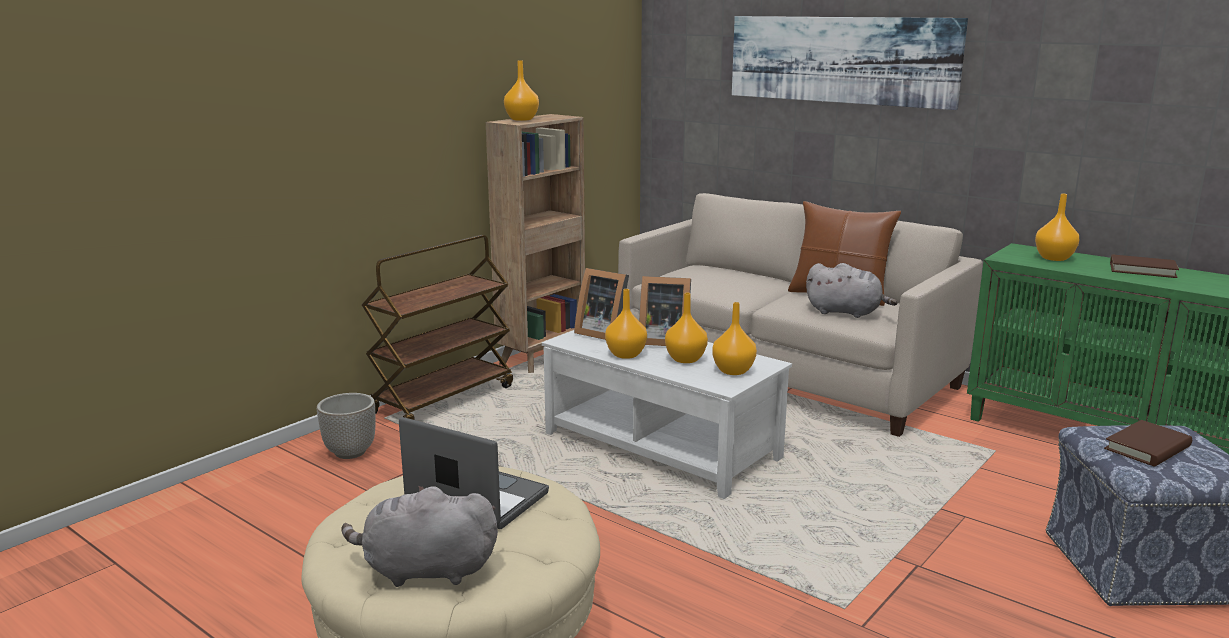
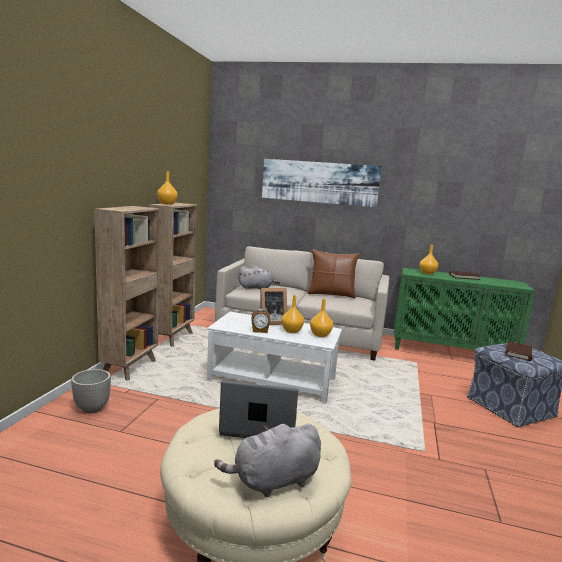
camera: 25 degrees left, 5 degrees down
brown cart [362,235,513,420] -> brown bookcase [94,206,159,381]
picture frame [574,268,629,340] -> none
orange vase [605,289,647,359] -> alarm clock [251,309,270,333]
grey plush toy [806,263,897,318] -> grey plush toy moved to [238,266,280,290]

